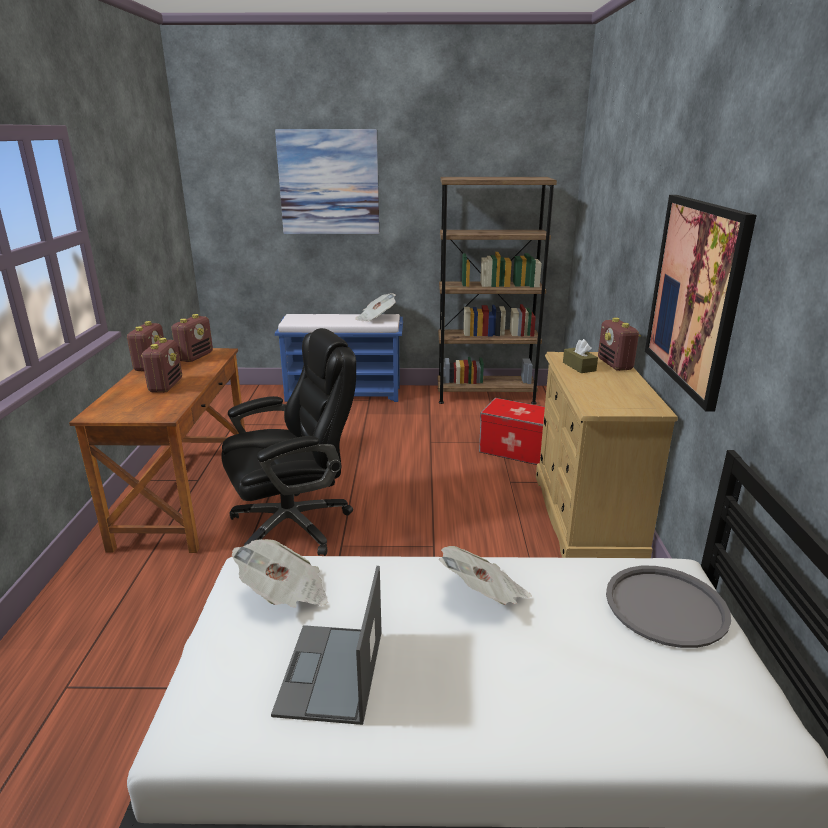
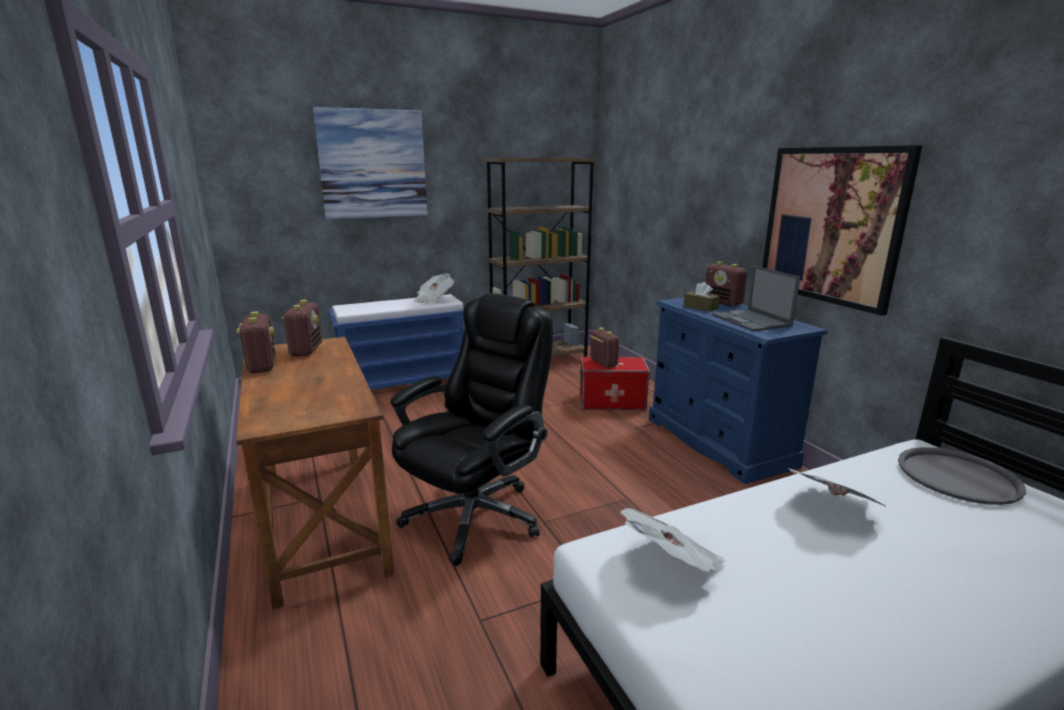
camera: 25 degrees left, 5 degrees down
radio [140,338,182,393] -> radio moved to [589,328,619,368]
laptop [271,566,381,725] -> laptop moved to [712,266,800,331]
beige dresser [536,352,678,558] -> blue dresser [649,298,828,484]

